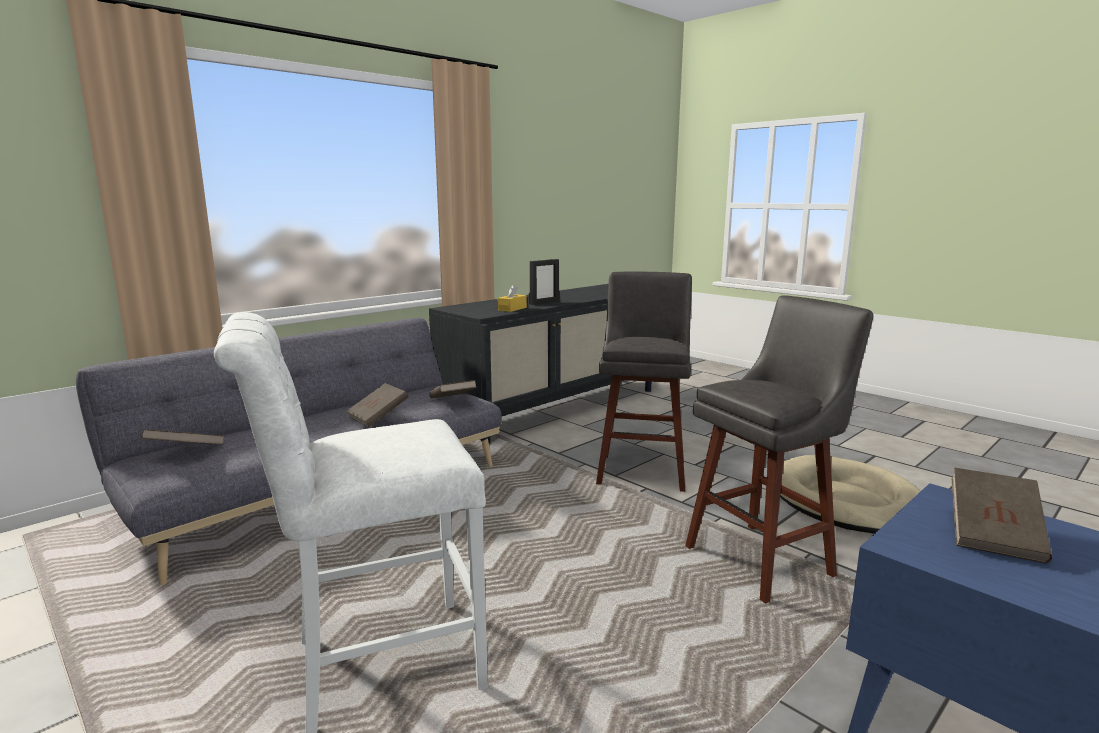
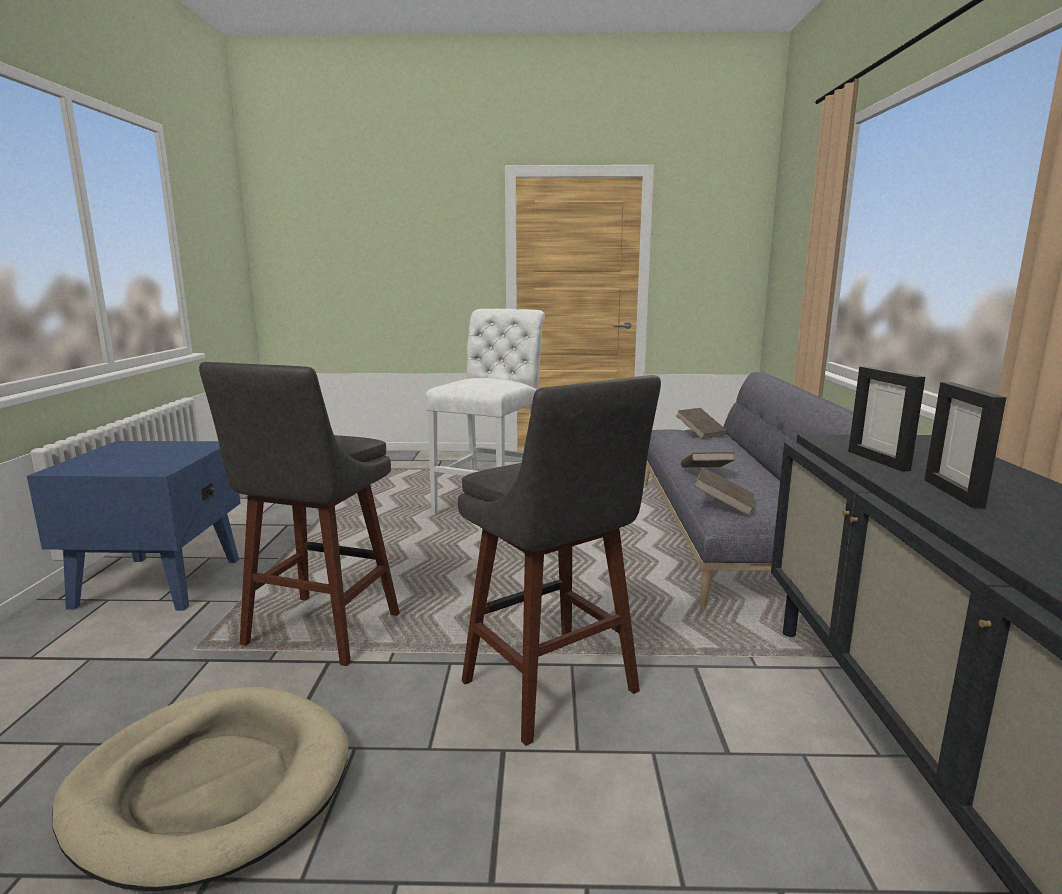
camera: 135 degrees right, 0 degrees up
yellow tissue box [498,284,527,312] -> picture frame [848,366,925,472]
brown book [951,468,1052,563] -> none

